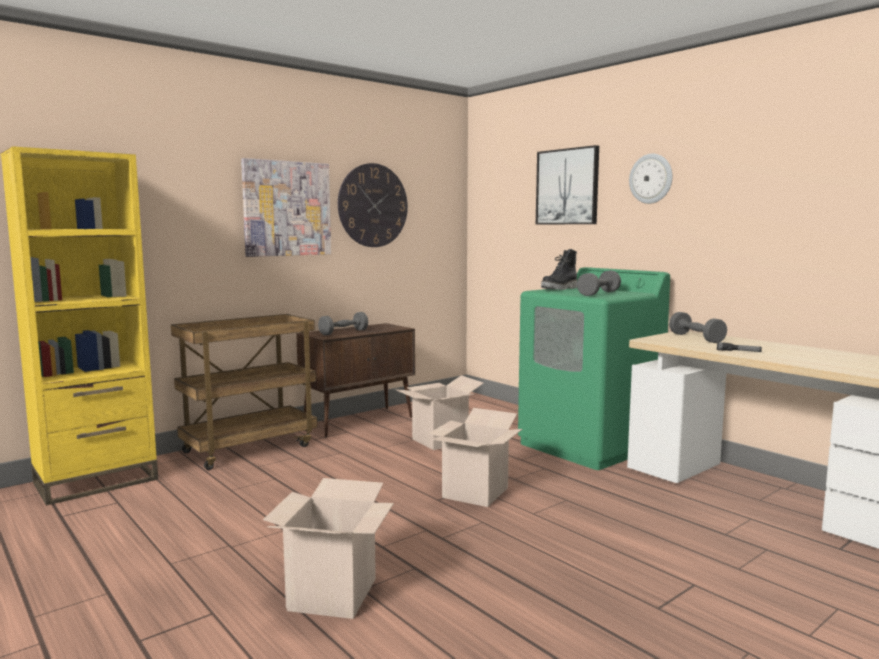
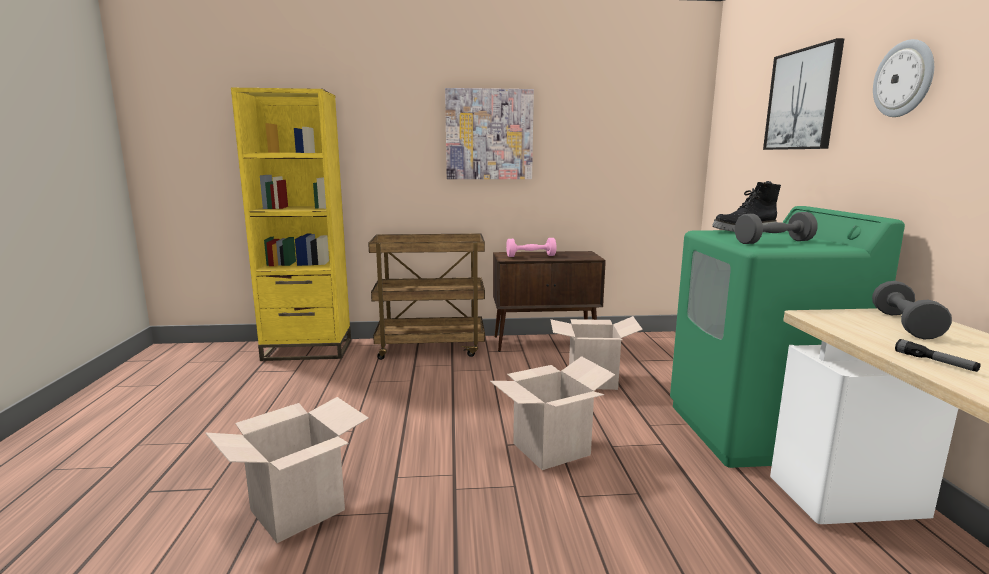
camera: 35 degrees right, 5 degrees up
grey dumbbell [318,312,368,336] -> pink dumbbell [506,238,556,257]
wall clock [338,163,408,247] -> none

